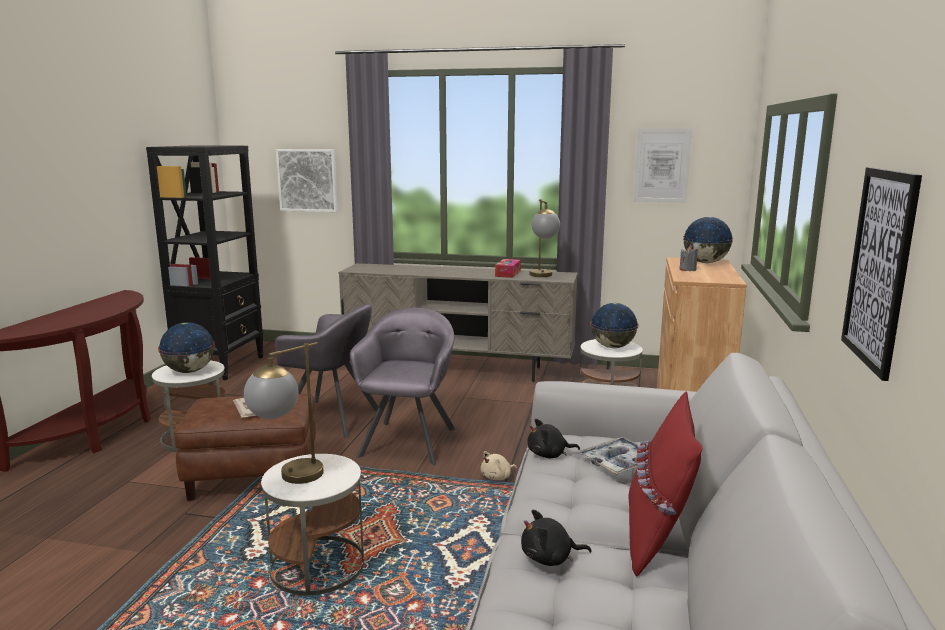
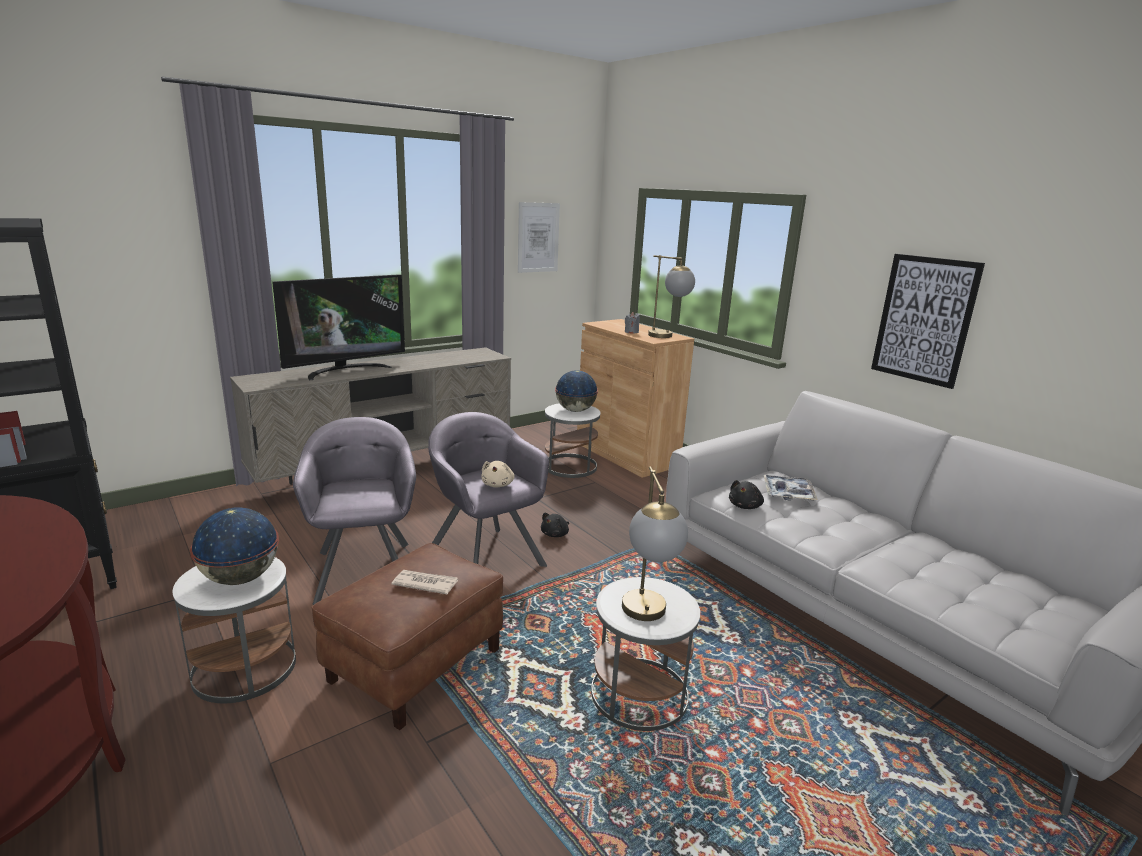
camera: 50 degrees left, 5 degrees up
grey armchair [275,305,379,438] -> grey armchair turned 75 degrees counterclockwise [293,417,416,605]
picture [276,149,338,212] -> none
beige plush toy [481,451,517,480] -> beige plush toy moved to [481,461,515,487]
tissue box [495,259,521,278] -> none
black plush toy [521,510,592,566] -> black plush toy moved to [541,513,569,537]
table lamp [530,199,560,277] -> table lamp moved to [648,255,695,338]
red pillow [628,391,703,577] -> none
globe [683,217,733,263] -> none
none -> television [272,274,405,380]

